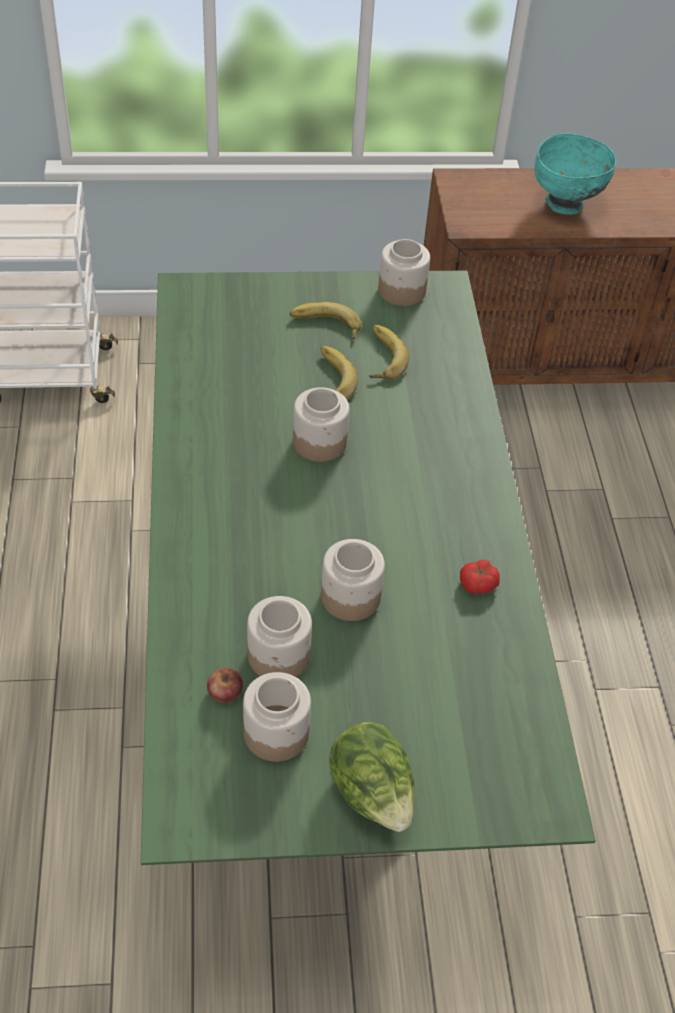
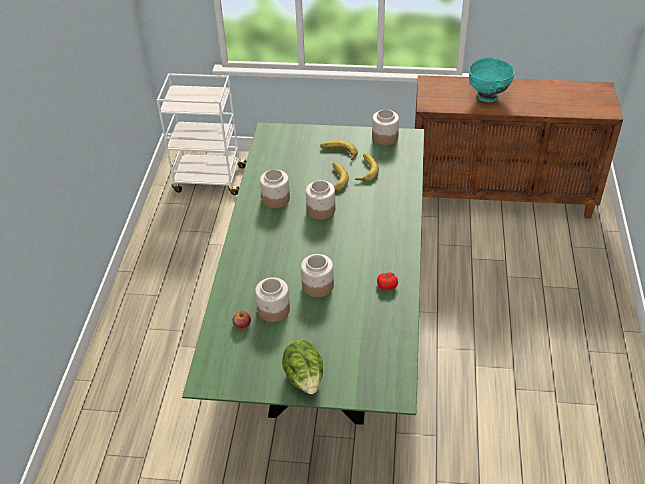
camera: 15 degrees right, 5 degrees down
jar [243,672,311,762] -> jar moved to [260,169,290,208]

